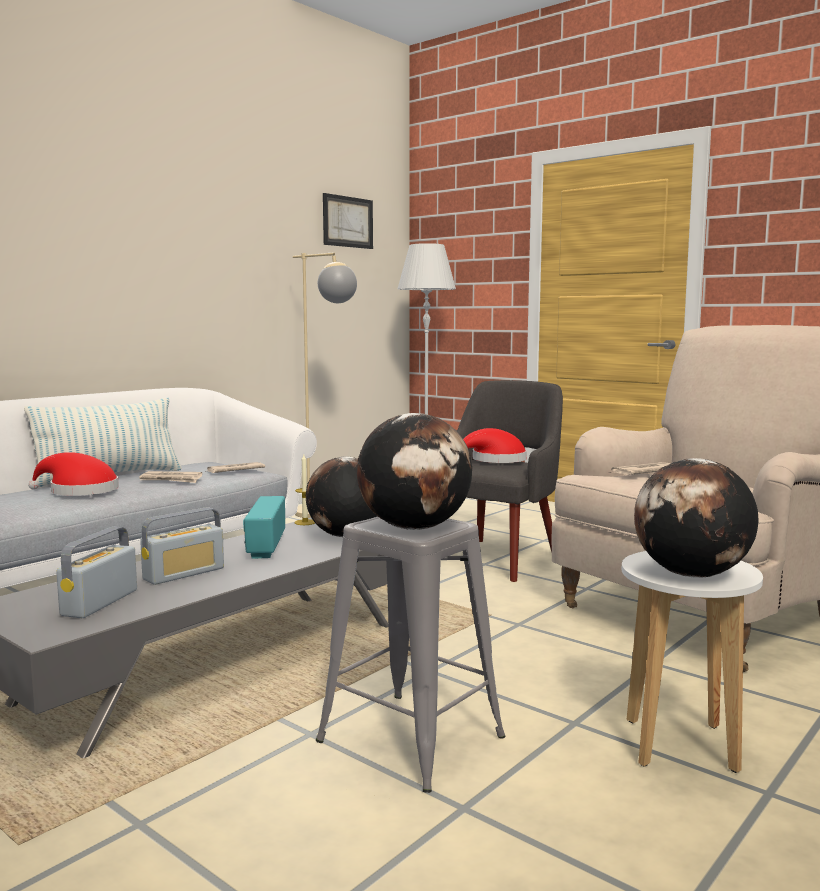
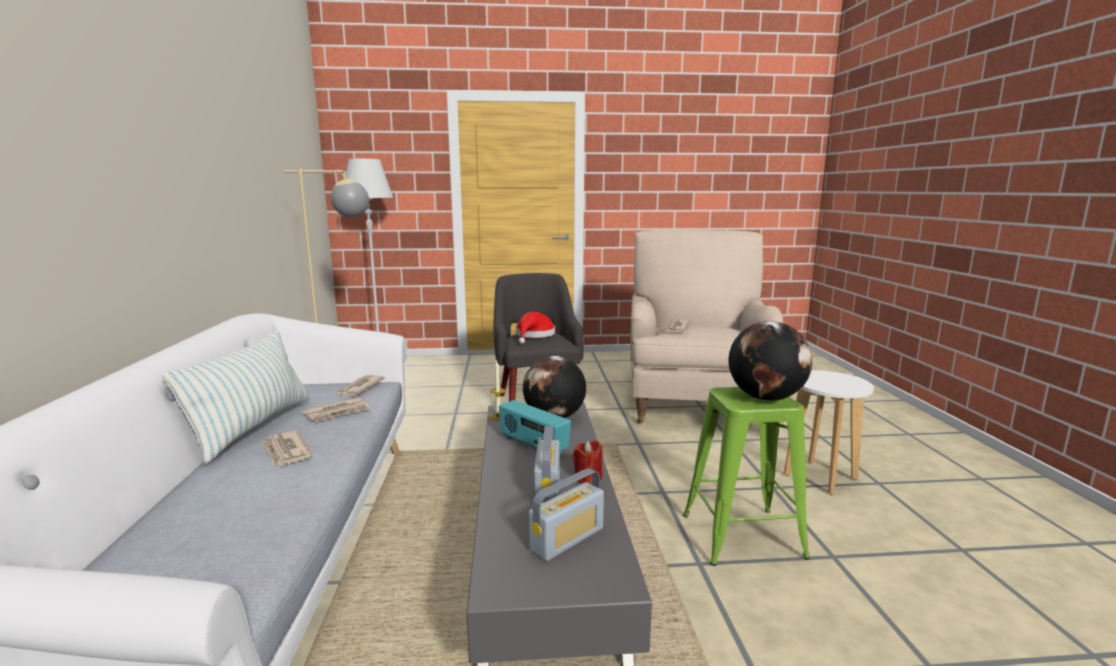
camera: 45 degrees left, 5 degrees up
red hat [28,452,119,496] -> newspaper [261,430,312,469]
radio [56,526,137,618] -> radio turned 105 degrees counterclockwise [529,468,604,561]
grey stool [316,517,505,793] -> green stool [683,387,810,566]
picture [323,193,373,249] -> none
globe [634,458,759,578] -> none
none -> red candle [572,440,603,484]

